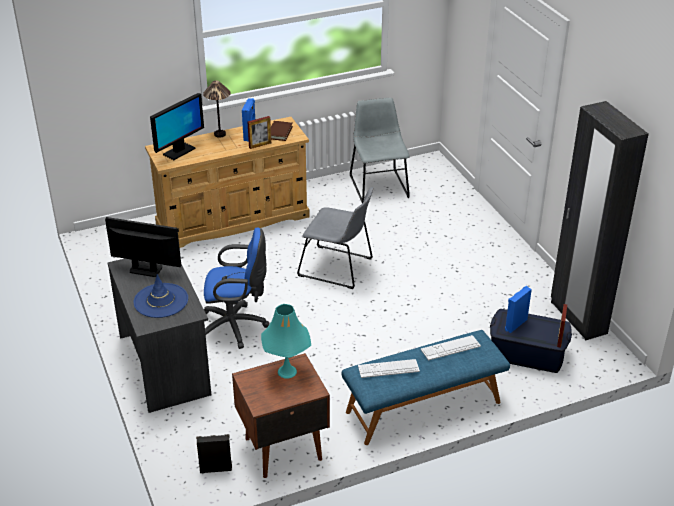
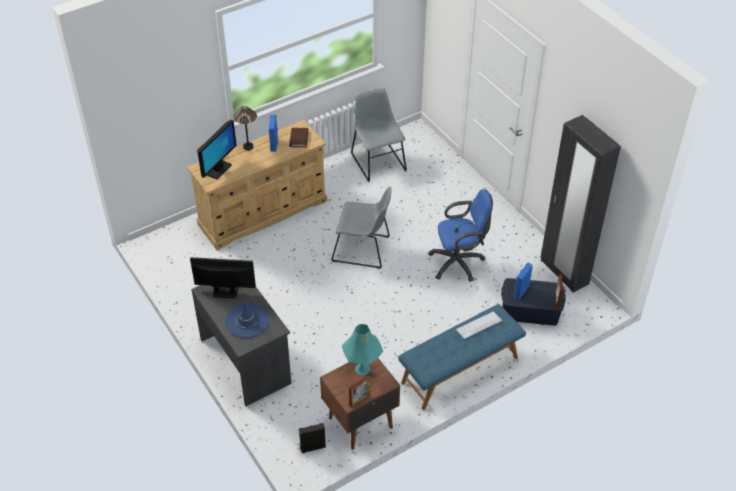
camera: 10 degrees left, 10 degrees up
blue office chair [204,227,269,349] -> blue office chair moved to [429,189,493,282]
picture frame [248,116,271,149] -> picture frame moved to [349,375,370,408]
keyboard [358,359,420,378] -> none

